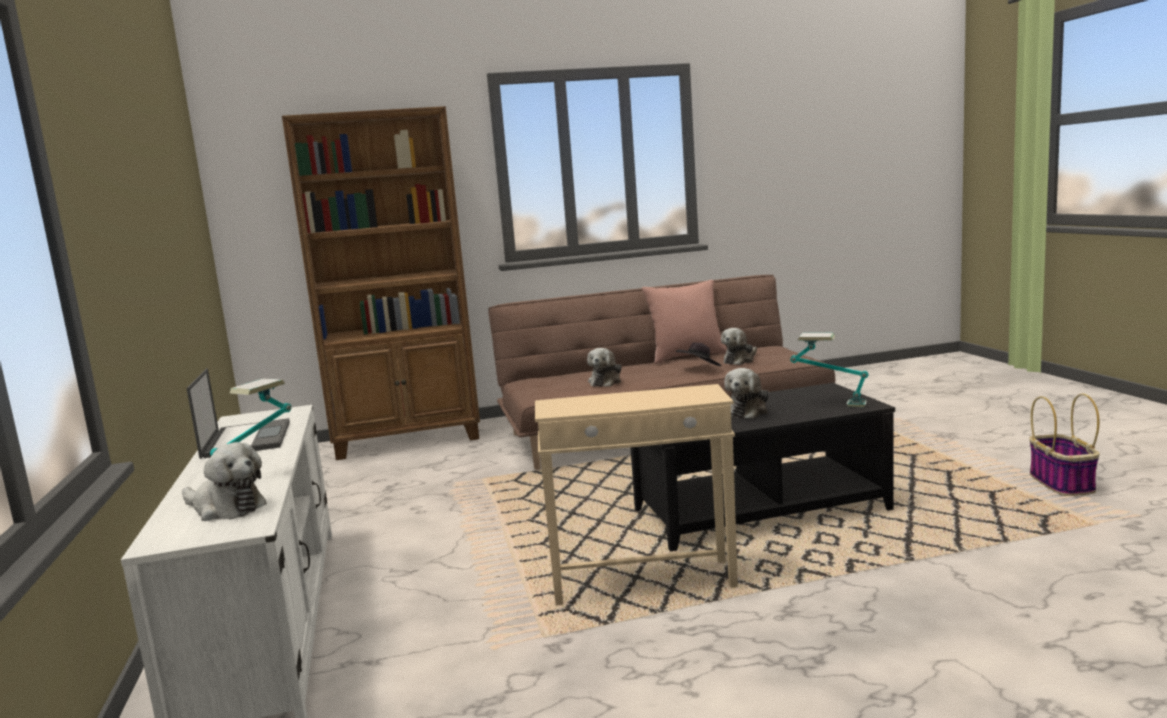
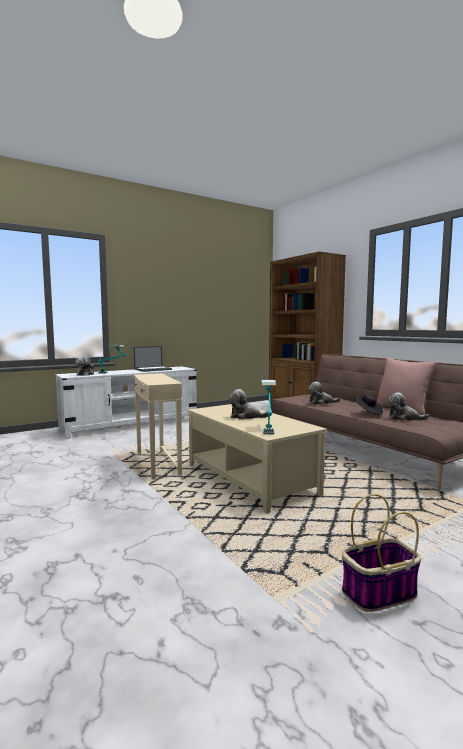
camera: 70 degrees right, 5 degrees down
black coffee table [630,383,895,551] -> beige coffee table [188,404,327,514]

